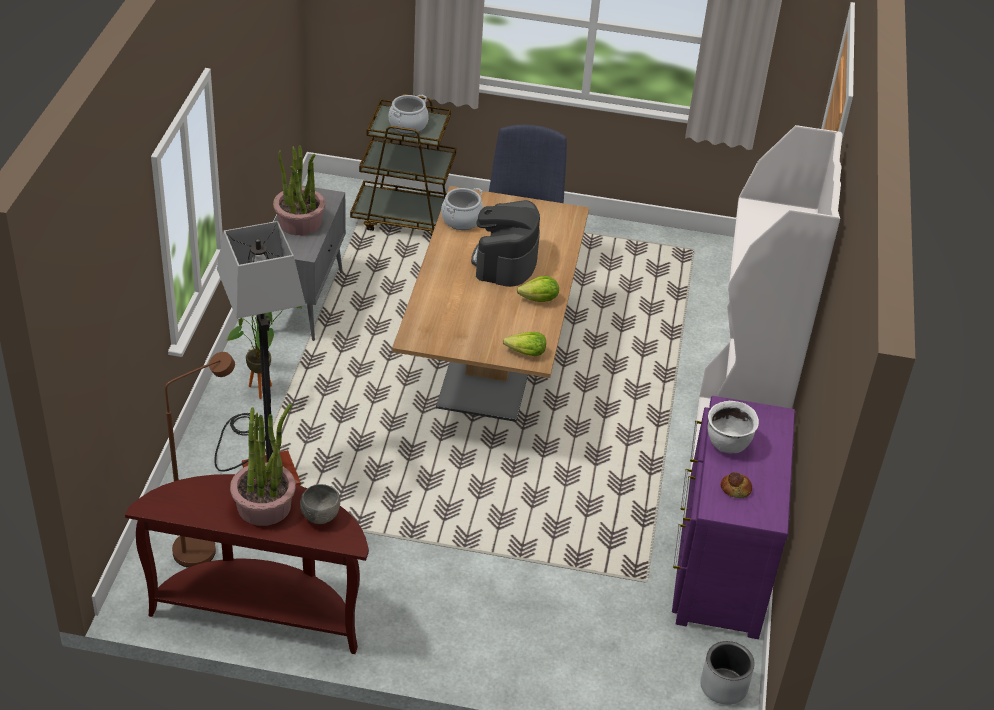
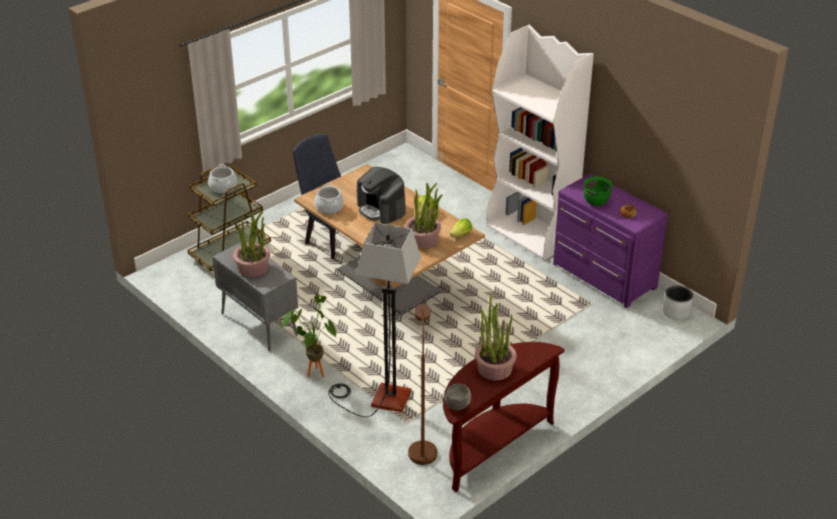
camera: 50 degrees left, 5 degrees down
grey bowl [300,484,340,524] -> grey bowl moved to [444,384,471,410]
white cooking pot [708,401,759,453] -> green cooking pot [583,176,613,206]
none -> potted plant [405,183,442,248]

